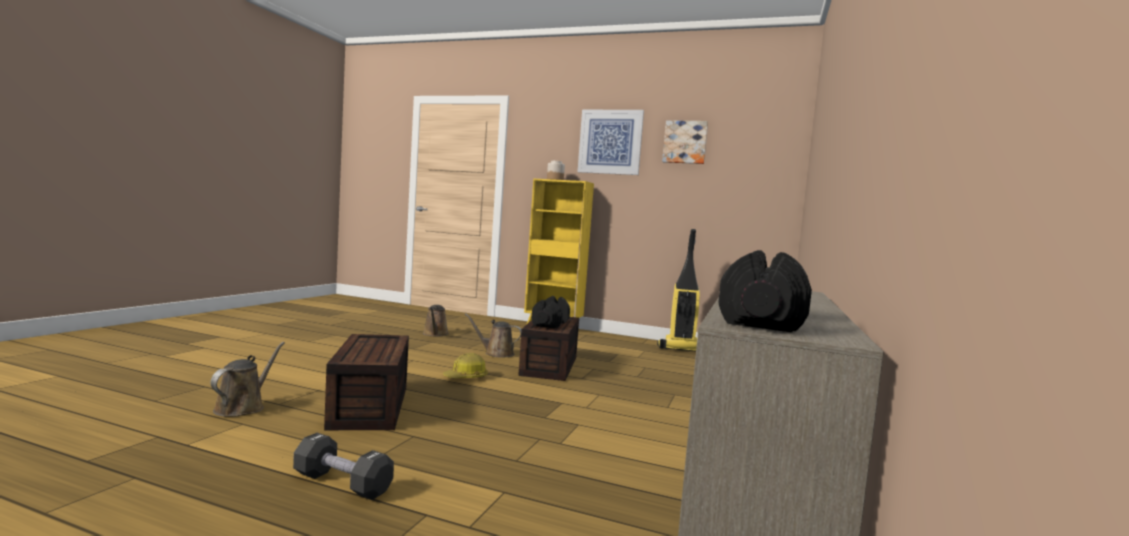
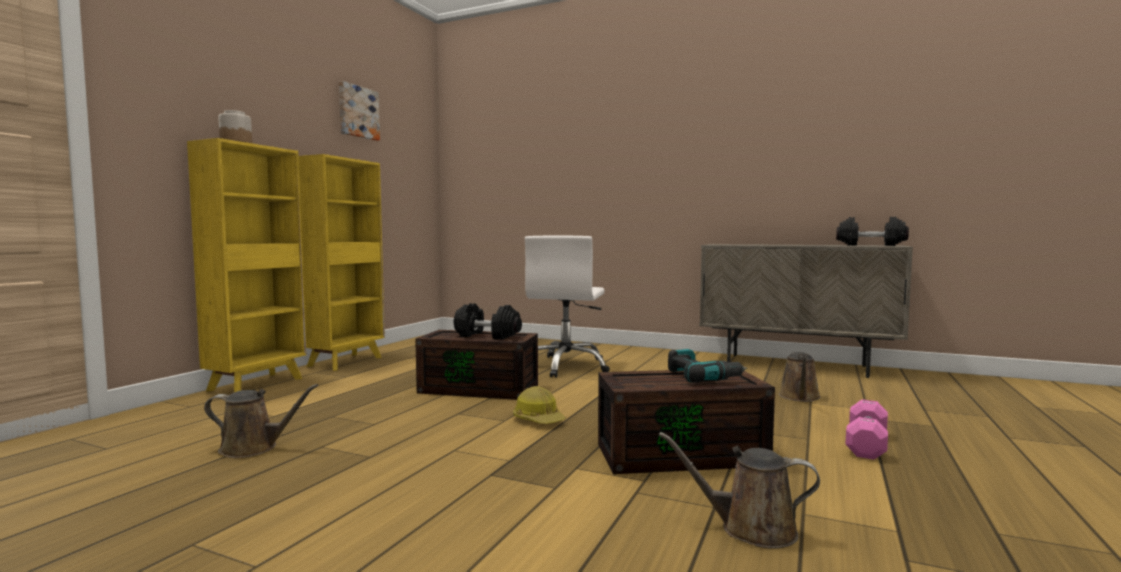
camera: 85 degrees left, 0 degrees up
black dumbbell [293,433,394,500] -> pink dumbbell [845,399,888,460]
brown watering can [465,313,522,357] -> brown watering can moved to [779,352,821,402]
picture [578,110,644,175] -> none
vacuum cleaner [657,229,700,352] -> none
none -> yellow bookcase [299,154,385,371]
none -> white office chair [525,236,610,378]
none -> power drill [668,349,747,383]

